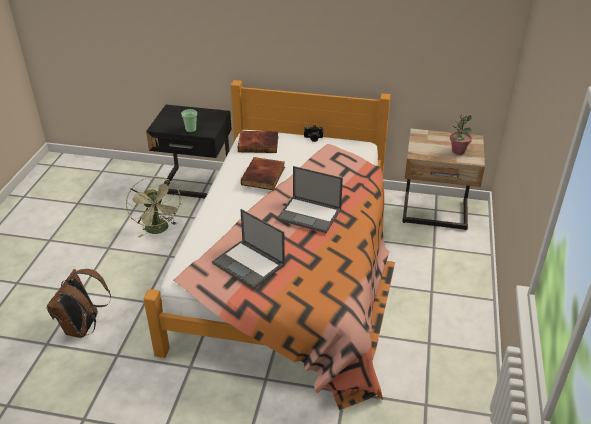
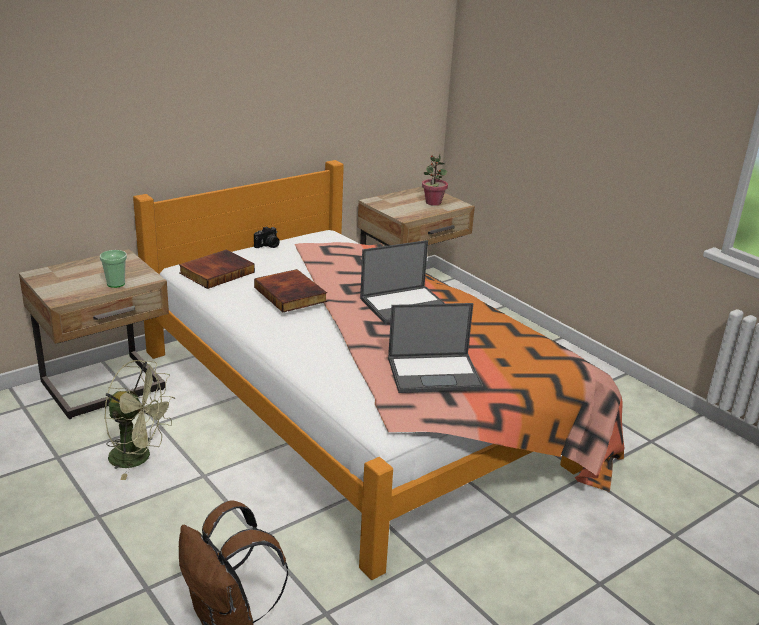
camera: 50 degrees left, 10 degrees down
black nightstand [146,105,232,198] -> beige nightstand [19,249,169,419]

